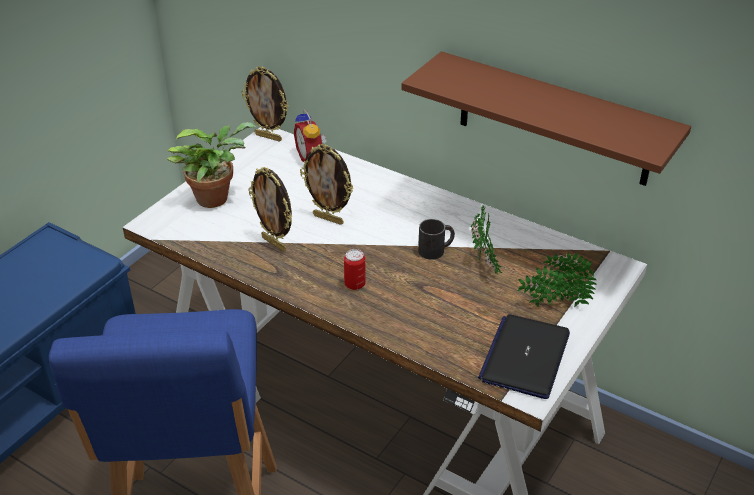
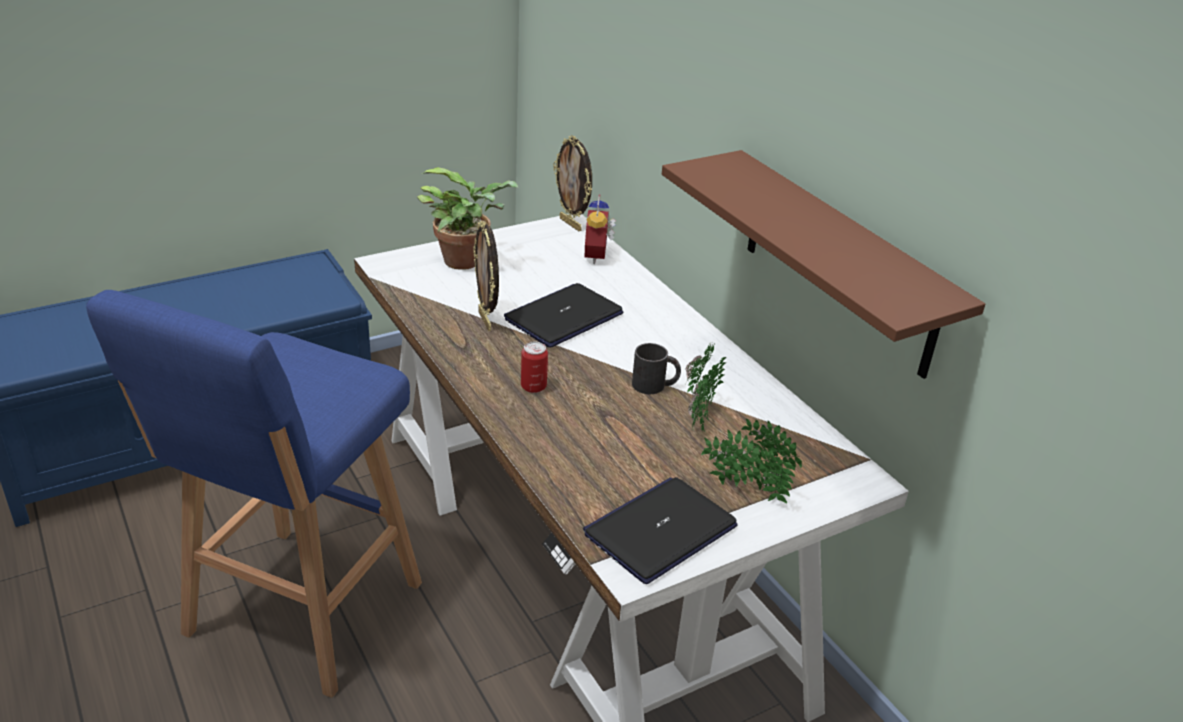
camera: 25 degrees right, 5 degrees down
picture frame [300,144,353,225] -> laptop [504,283,623,348]

